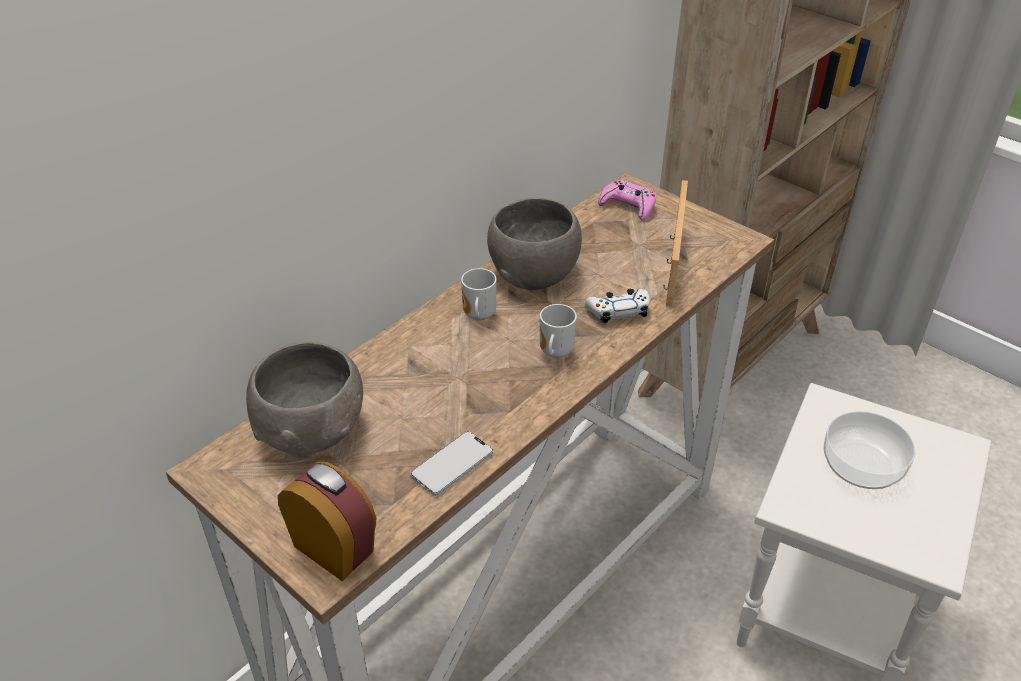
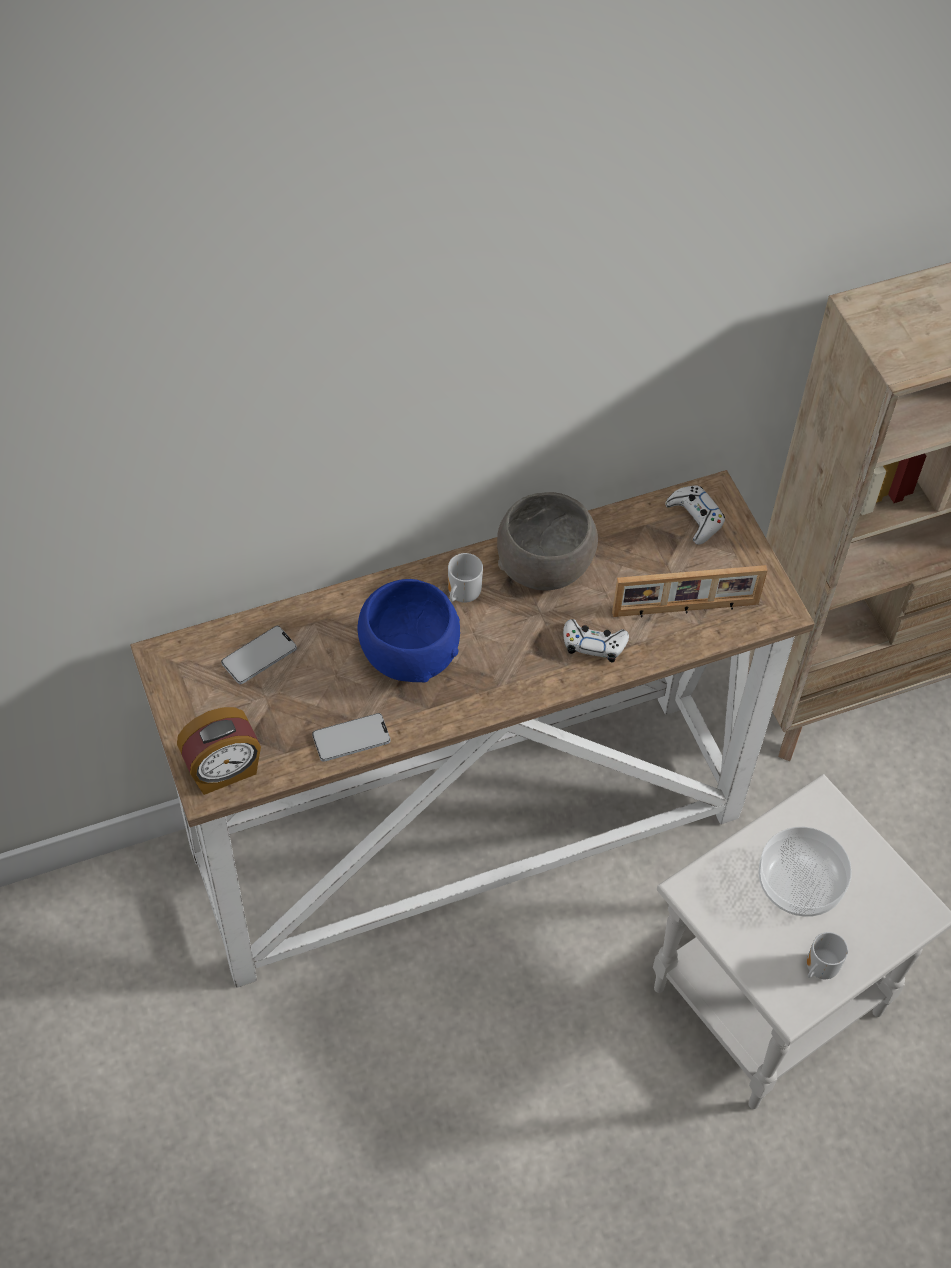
camera: 25 degrees right, 15 degrees up
grey bowl [246,342,363,454] -> phone [221,626,297,684]
alarm clock [278,462,377,581] -> alarm clock turned 90 degrees clockwise [177,707,261,795]
mug [540,304,577,358] -> mug moved to [807,932,848,979]
pink game controller [598,180,656,221] -> white game controller [665,485,725,545]
picture frame [664,180,688,307] -> picture frame turned 135 degrees counterclockwise [612,565,768,618]
none -> blue bowl [358,579,460,682]

